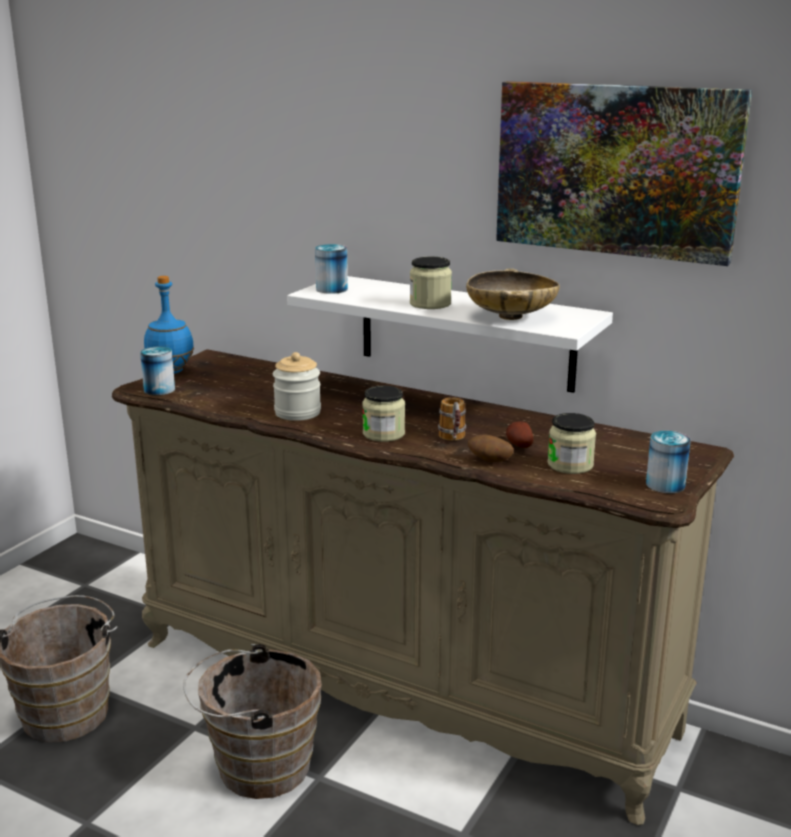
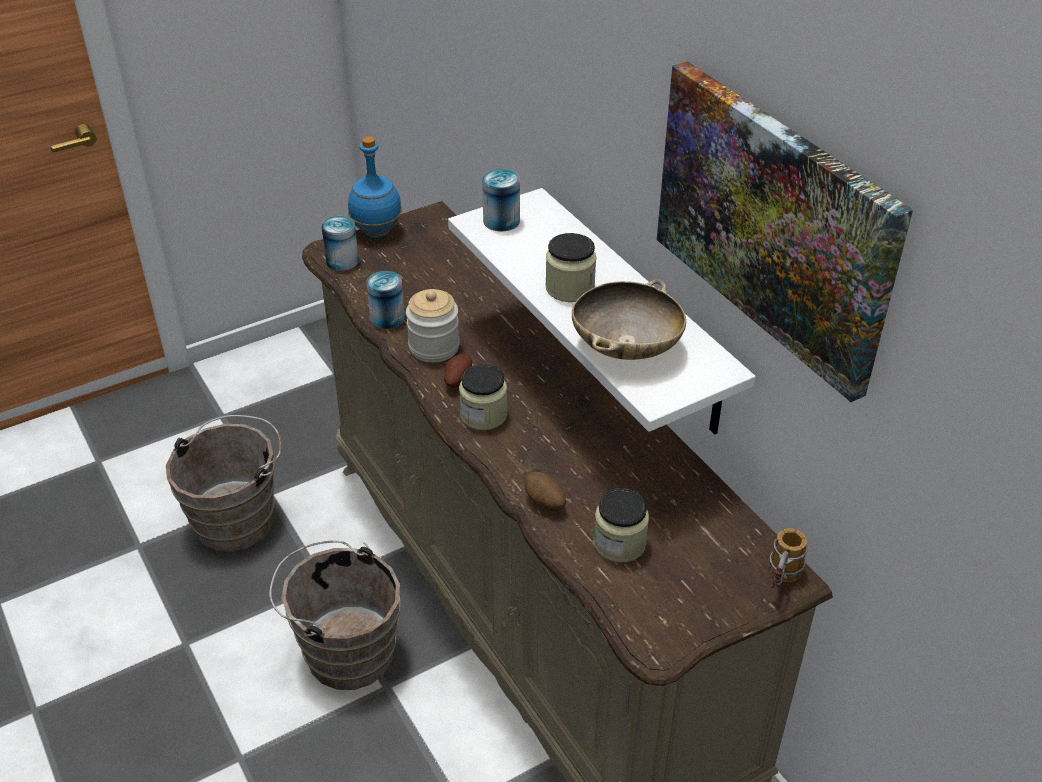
camera: 30 degrees right, 20 degrees up
mug [438,397,466,441] -> mug moved to [769,528,808,588]
potato [506,421,533,448] -> potato moved to [444,354,472,387]
can [646,431,691,493] -> can moved to [366,271,405,329]

